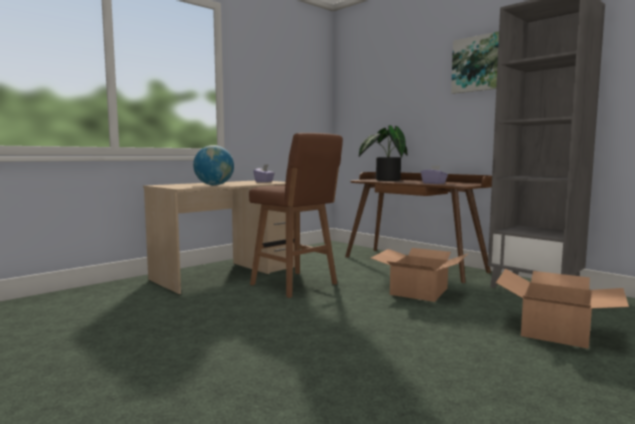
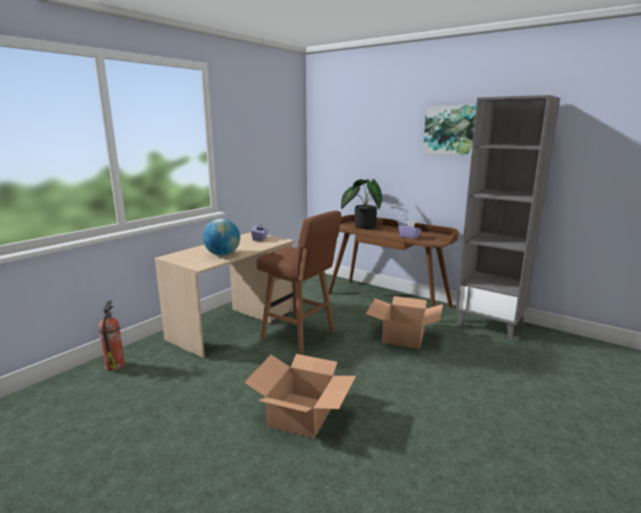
camera: 10 degrees left, 10 degrees up
cardboard box [496,268,629,349] -> cardboard box moved to [244,354,356,438]
none -> fire extinguisher [98,300,125,371]

